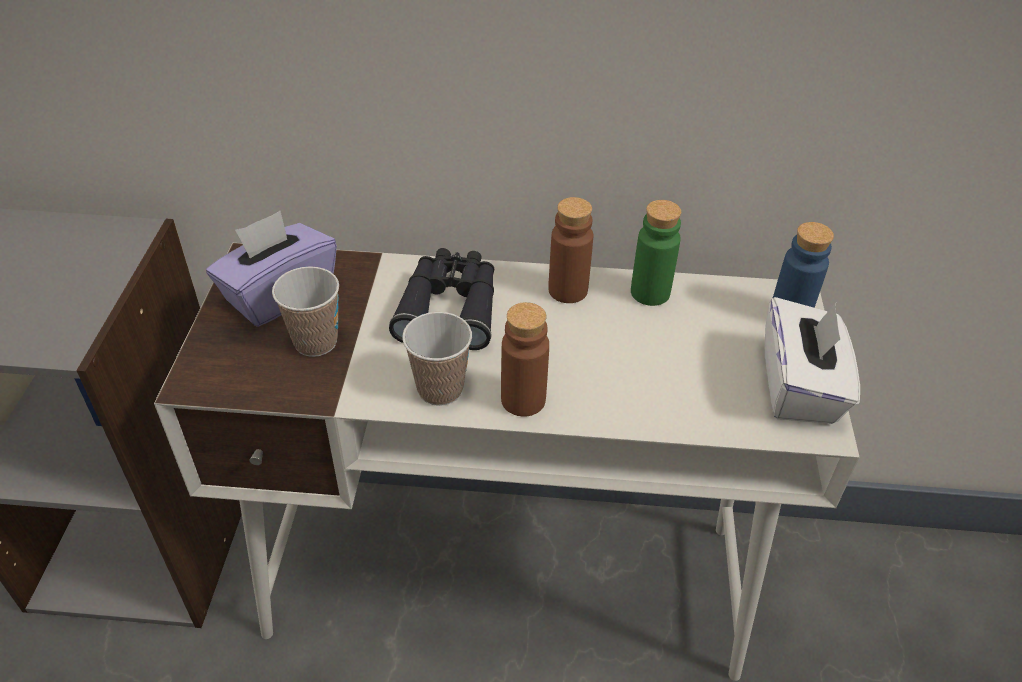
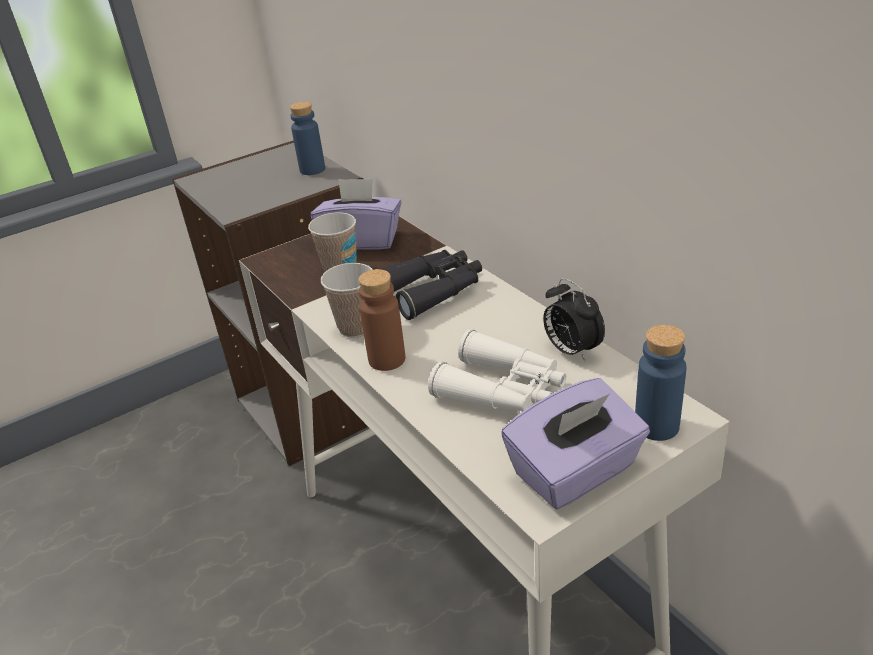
camera: 55 degrees right, 10 degrees down
brown bottle [548,197,593,303] -> none
green bottle [631,200,681,306] -> alarm clock [543,278,605,362]
white tissue box [765,297,860,424] -> purple tissue box [501,378,650,509]
none -> blue bottle [290,102,325,175]
none -> white binoculars [428,330,566,412]

